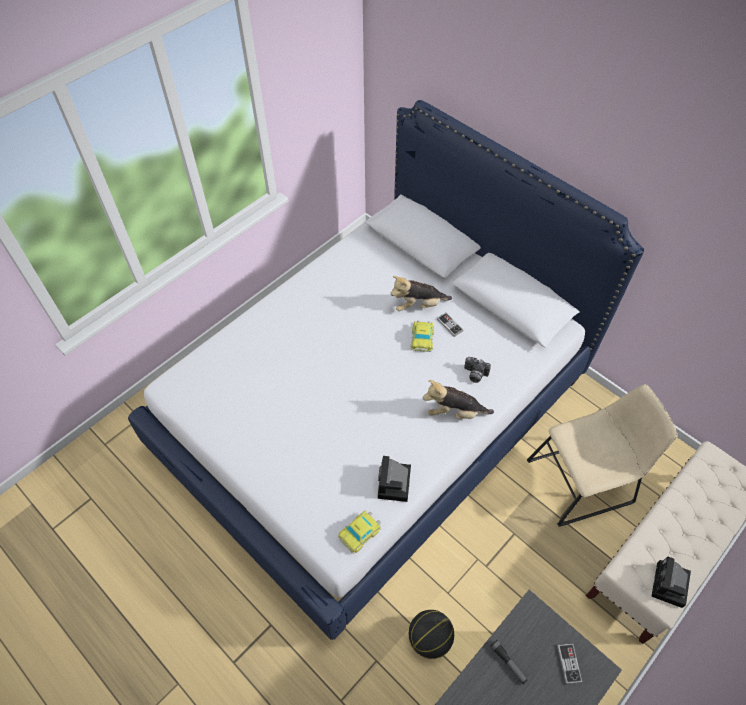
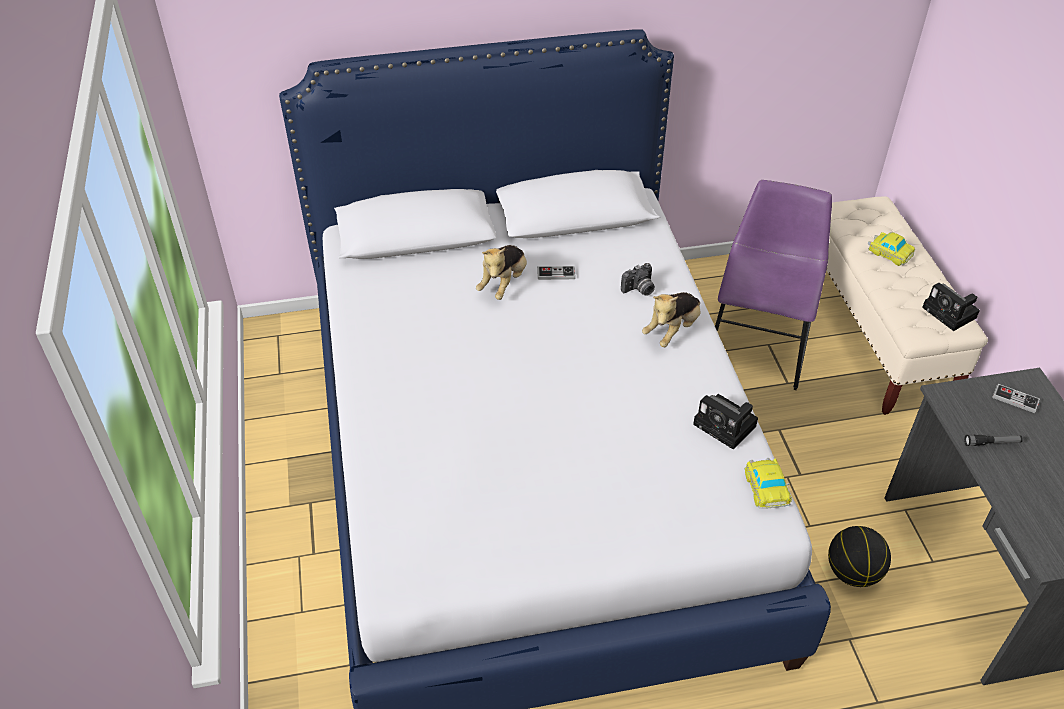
camera: 55 degrees left, 10 degrees down
toy car [411,320,434,352] -> toy car moved to [868,232,915,266]
beige chair [527,384,678,527] -> purple chair [715,180,832,390]

